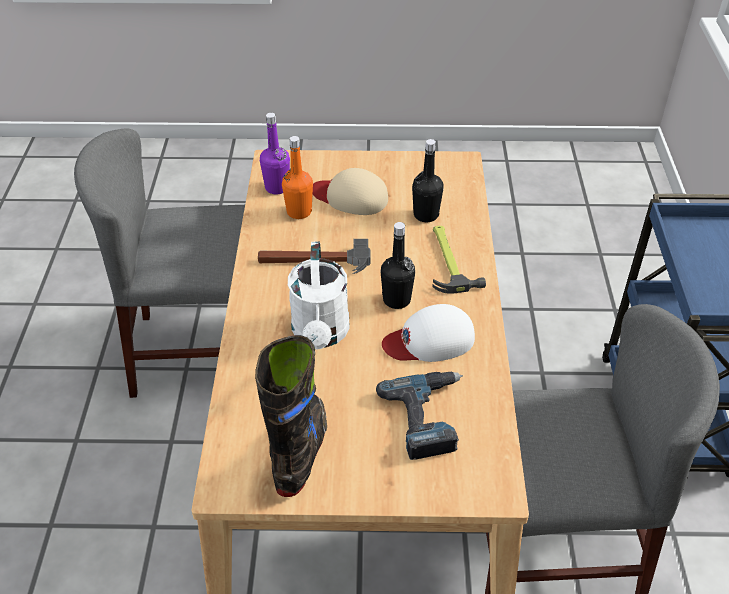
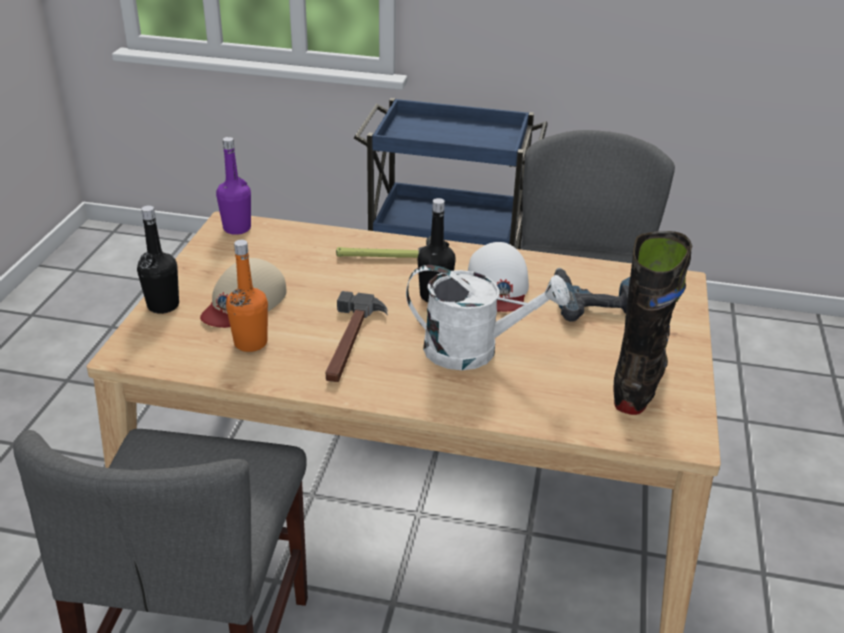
camera: 80 degrees left, 10 degrees down
black boot [255,335,327,497] -> black boot turned 90 degrees clockwise [614,231,692,415]
purple bottle [260,113,290,194] -> purple bottle moved to [216,137,251,235]
black bottle [412,139,444,222] -> black bottle moved to [137,206,179,314]

